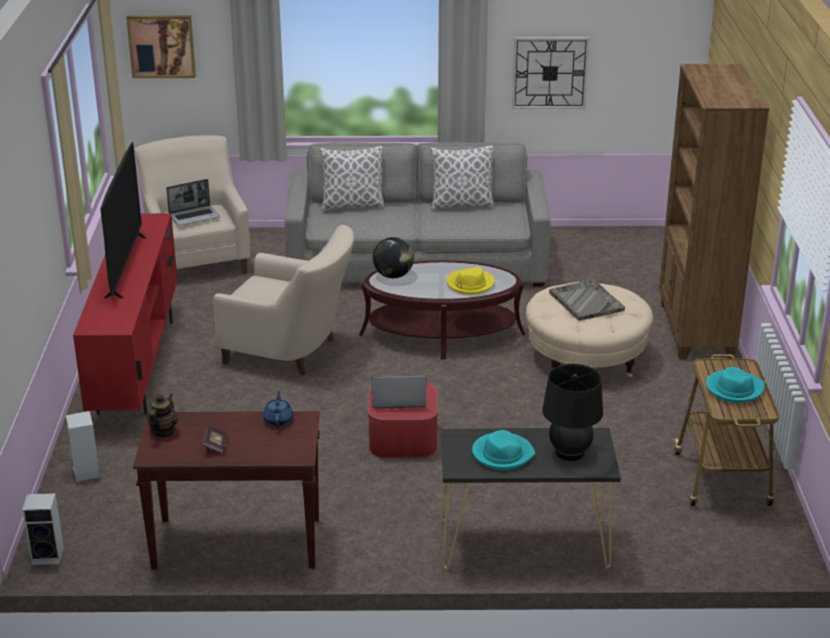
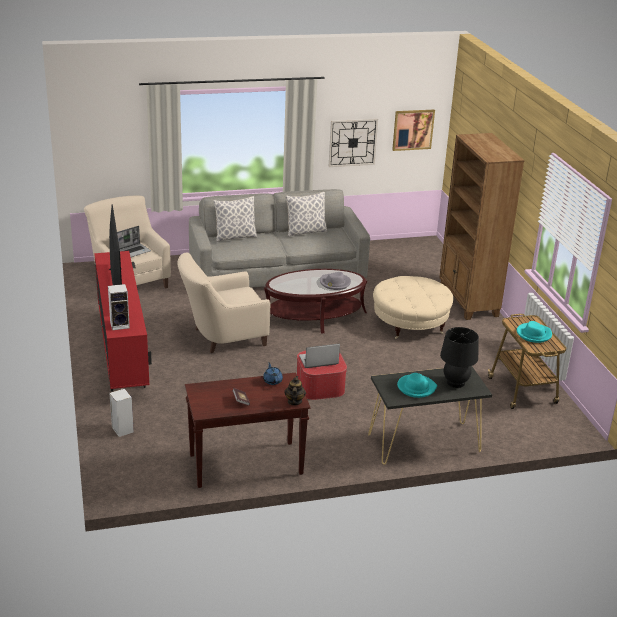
camera: 15 degrees left, 0 degrees up
speaker [22,493,64,565] -> speaker moved to [108,284,130,330]
picture [126,15,196,78] -> picture moved to [392,110,435,151]
teapot [147,394,178,437] -> teapot moved to [284,376,306,405]
beige armchair [213,225,354,375] -> beige armchair turned 150 degrees clockwise [177,252,270,353]
globe [373,237,414,278] -> none
yellow hat [446,267,495,295] -> grey hat [320,272,351,290]
grey tray [549,279,625,321] -> none

